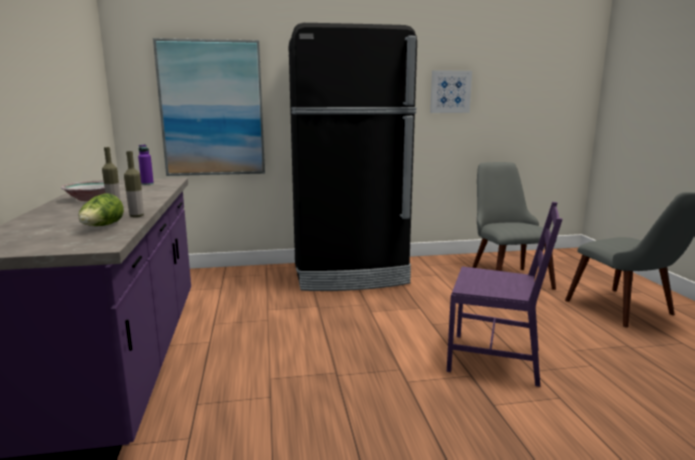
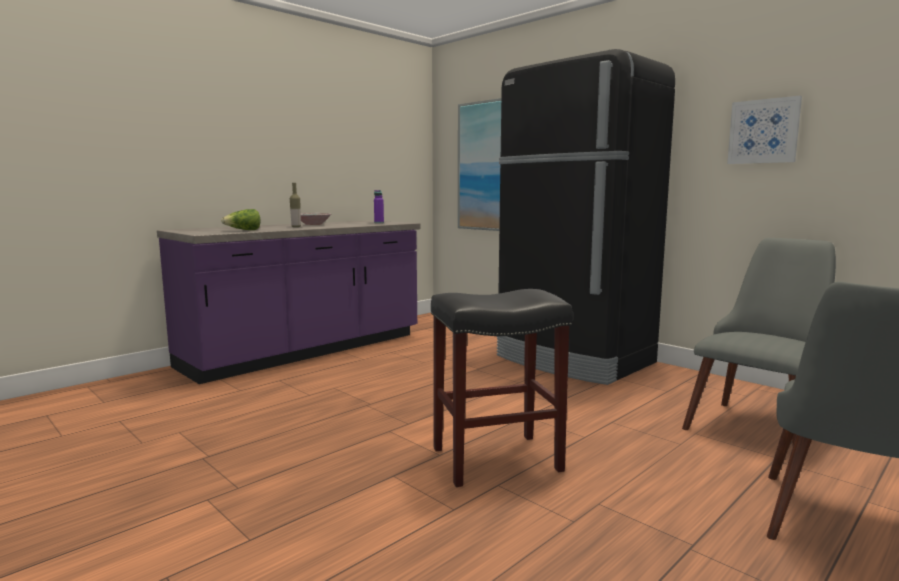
camera: 55 degrees right, 5 degrees down
bottle [124,151,144,217] -> none
purple chair [447,202,562,387] -> black stool [431,289,573,487]

